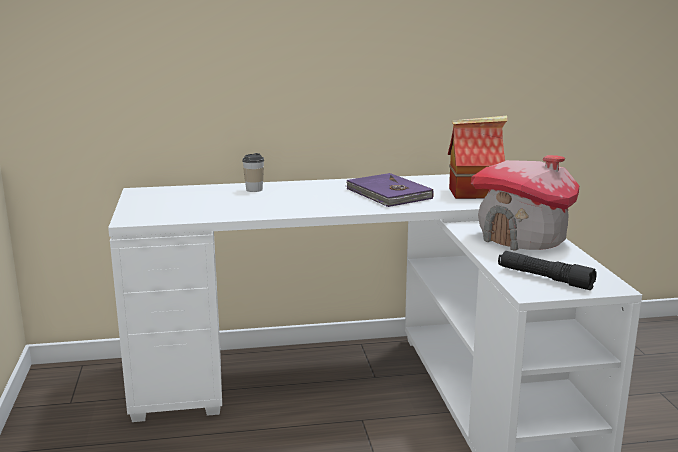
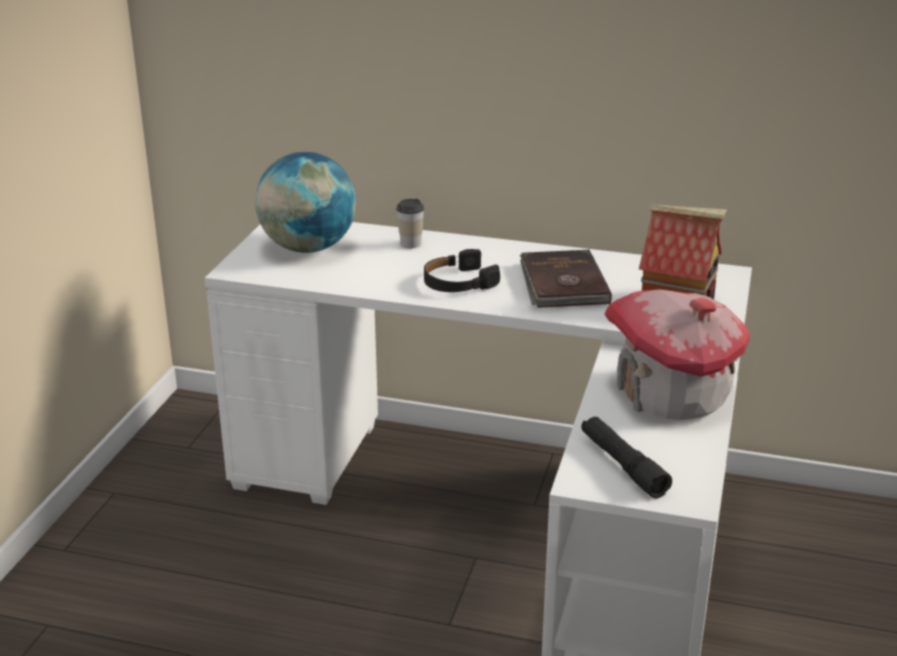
camera: 25 degrees right, 10 degrees up
purple book [346,173,434,207] -> brown book [520,249,612,308]
none -> globe [255,152,356,253]
none -> black headphones [424,249,500,292]

